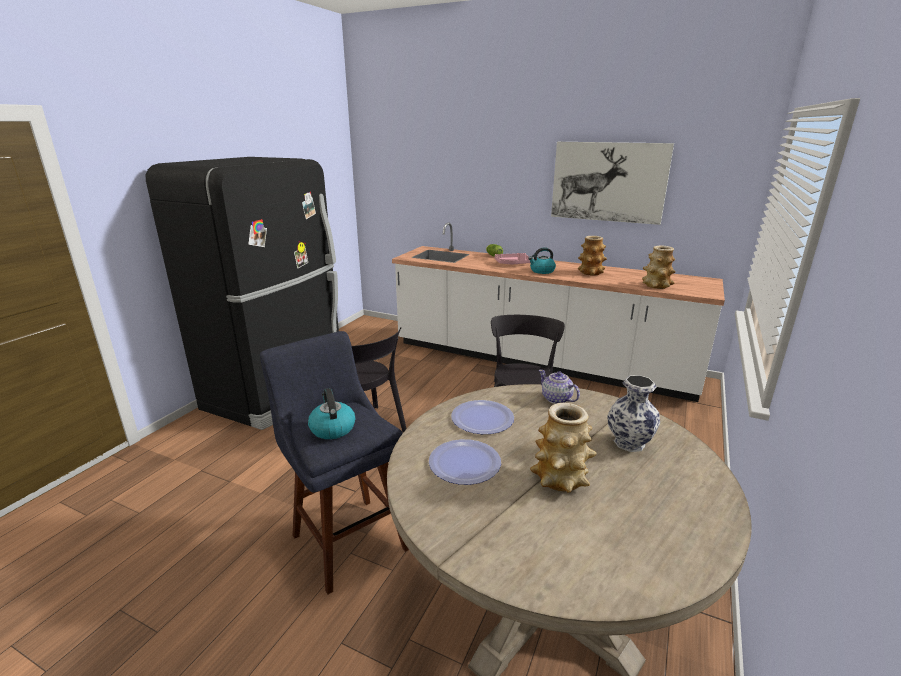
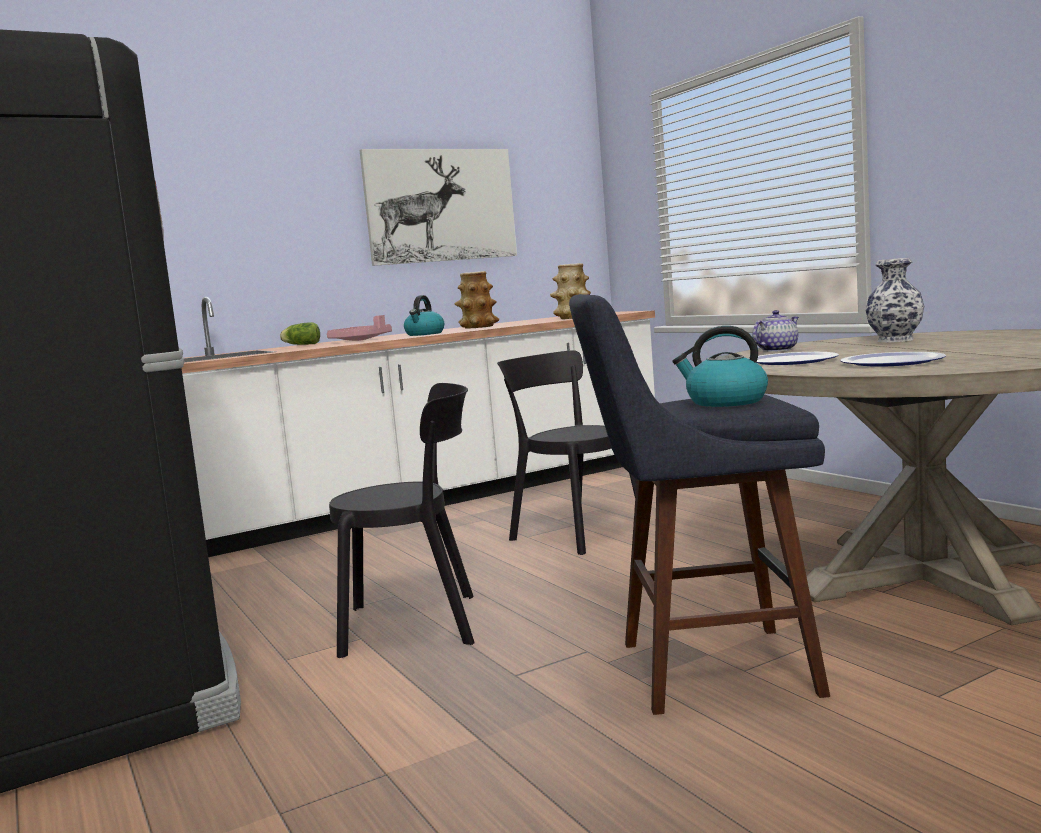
camera: 55 degrees left, 15 degrees down
vase [530,403,596,492] -> none
teapot [539,370,580,404] -> teapot turned 150 degrees clockwise [752,310,799,352]

